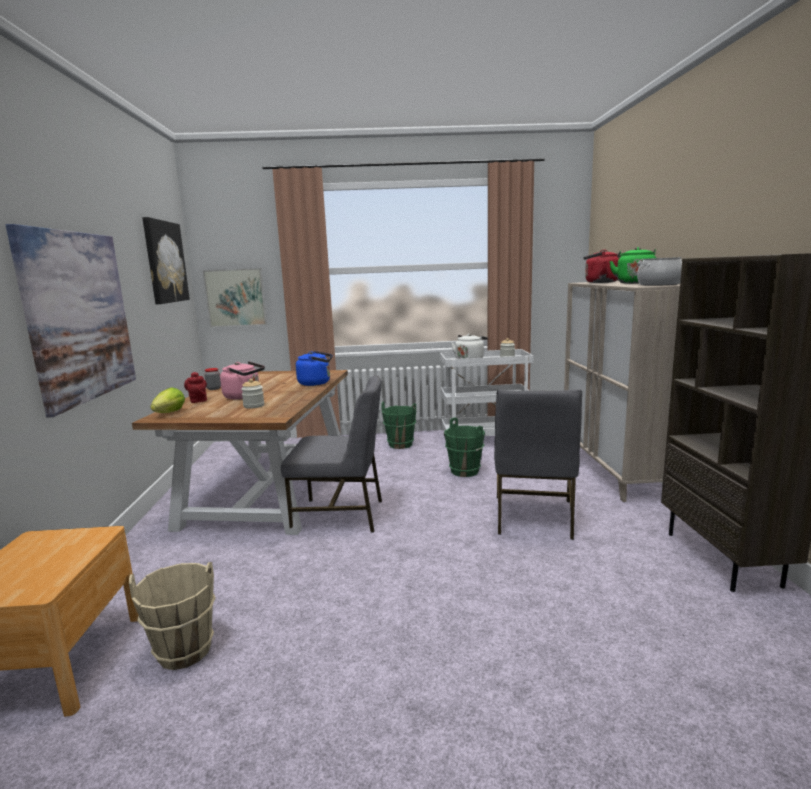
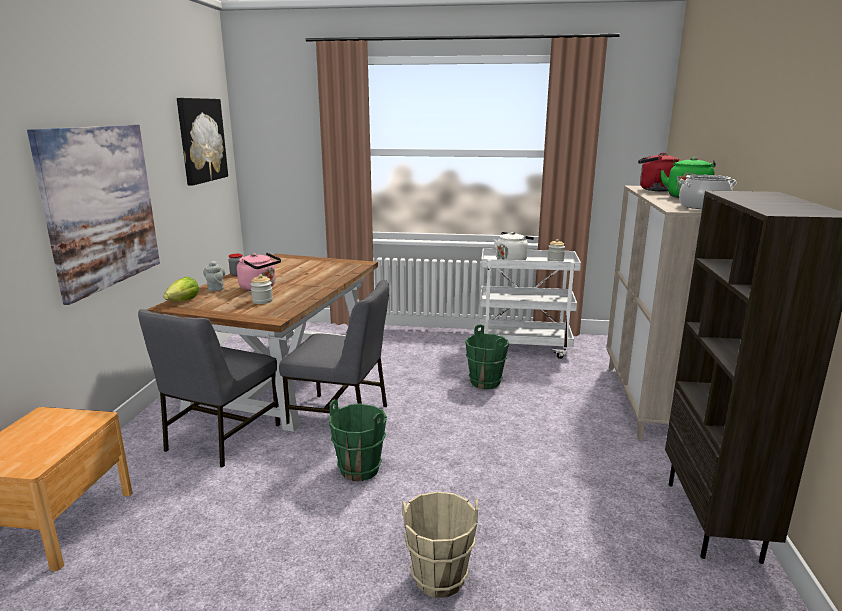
camera: 10 degrees right, 5 degrees up
beige bucket [129,562,216,670] -> beige bucket moved to [402,491,478,598]
red teapot [184,372,207,403] -> grey teapot [203,260,225,291]
picture [203,268,267,328] -> none
blue kettle [296,351,333,386] -> none
green bucket [381,402,416,449] -> green bucket moved to [329,399,387,481]
grey chair [494,389,582,540] -> grey chair moved to [138,309,280,468]

